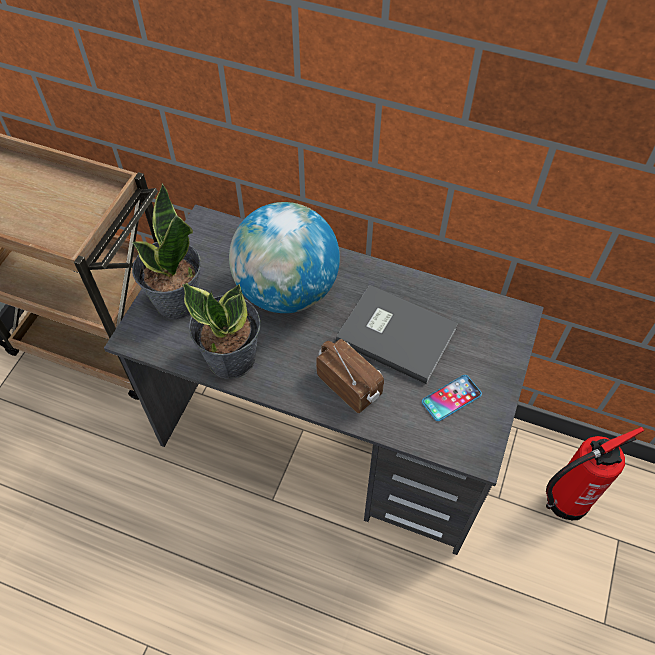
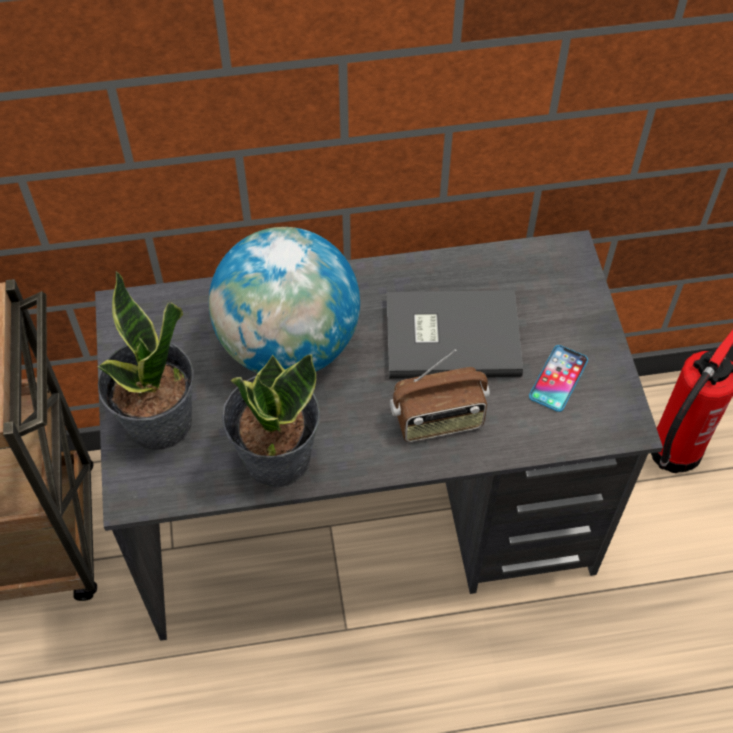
camera: 30 degrees left, 0 degrees up
radio [316,339,384,413] -> radio turned 150 degrees clockwise [390,349,490,442]

